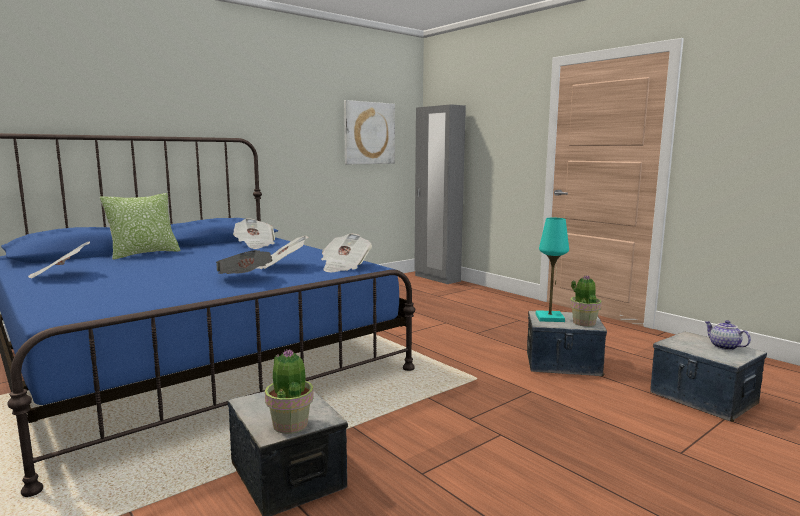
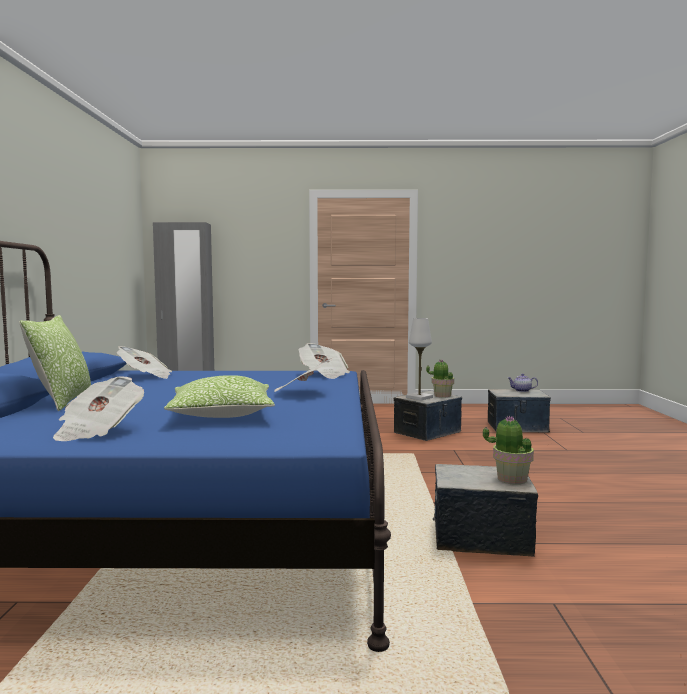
camera: 50 degrees left, 5 degrees down
newspaper [256,236,309,269] -> none
picture [344,100,395,164] -> none
turquoise table lamp [536,218,569,322] -> white table lamp [406,318,433,401]
none -> pillow [164,375,275,418]

